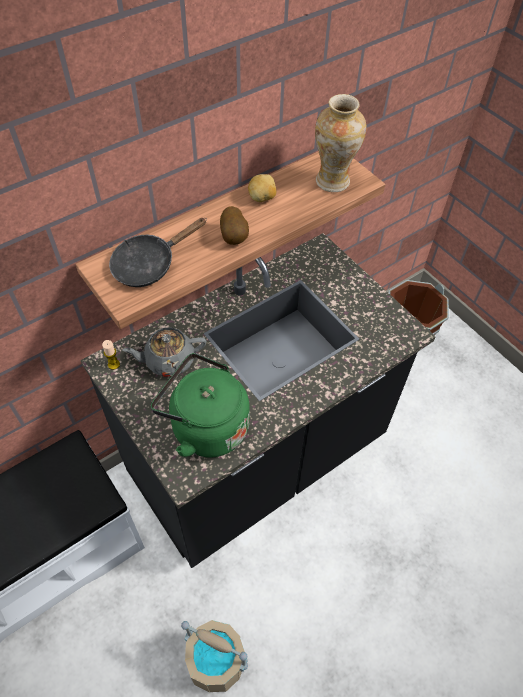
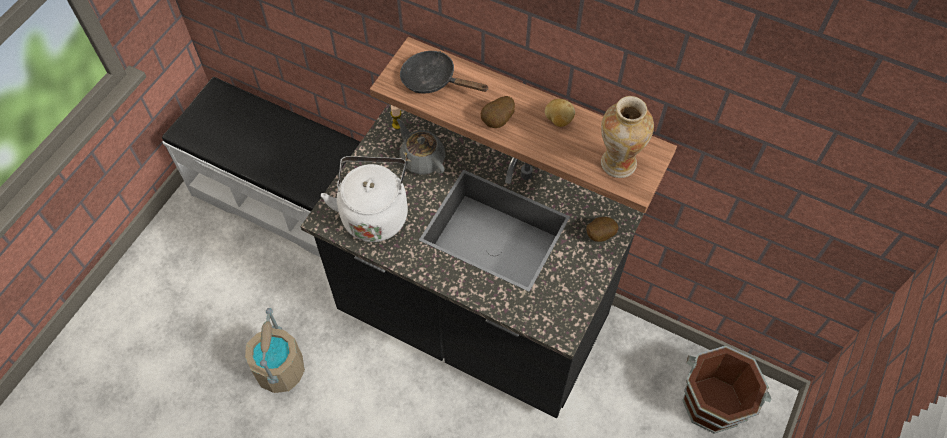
camera: 65 degrees right, 5 degrees up
green kettle [151,353,250,458] -> white kettle [321,156,408,242]
none -> potato [586,217,618,242]

